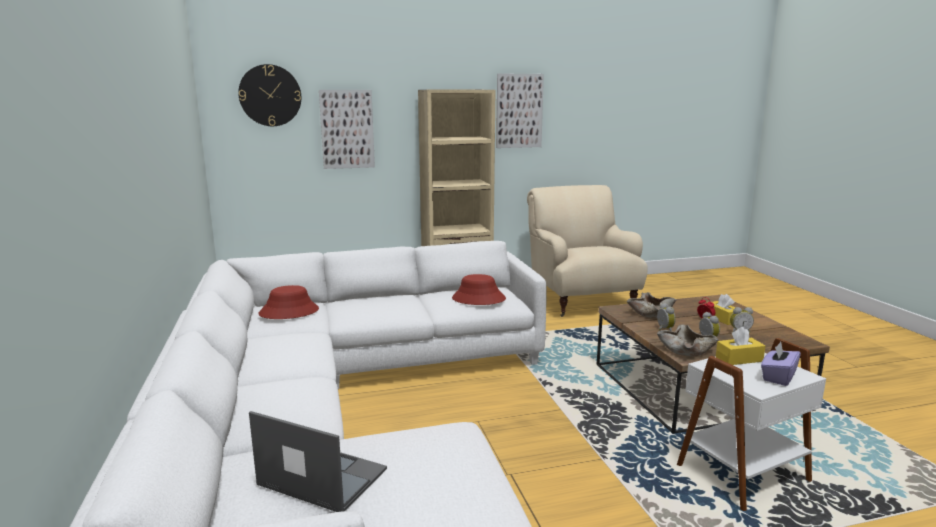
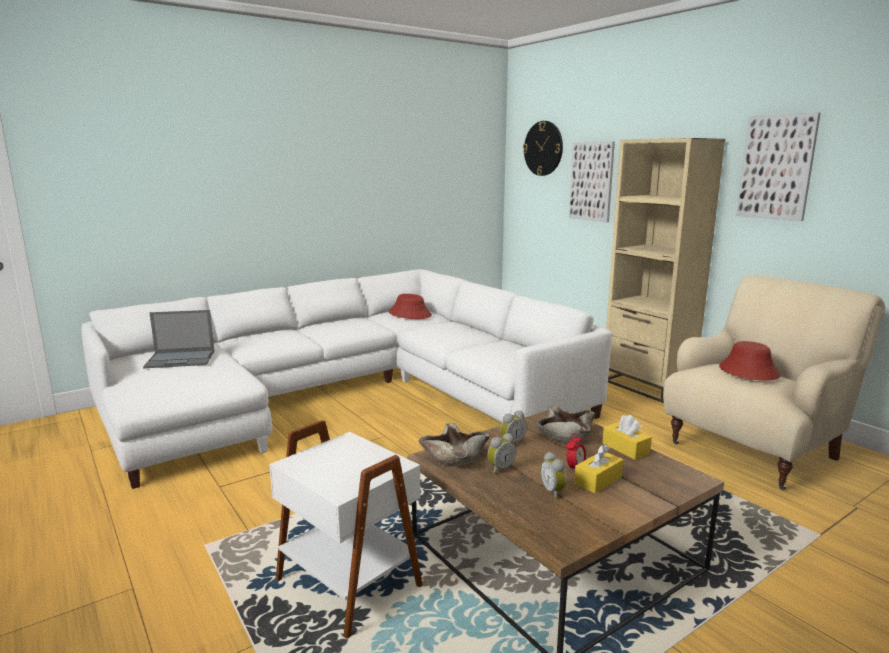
camera: 70 degrees right, 0 degrees up
laptop [249,411,387,512] -> laptop turned 75 degrees clockwise [143,310,215,368]
red hat [452,274,506,305] -> red hat moved to [719,341,781,380]
yellow tissue box [716,327,765,365] -> yellow tissue box moved to [602,415,652,460]
purple tissue box [761,342,801,386] -> none

